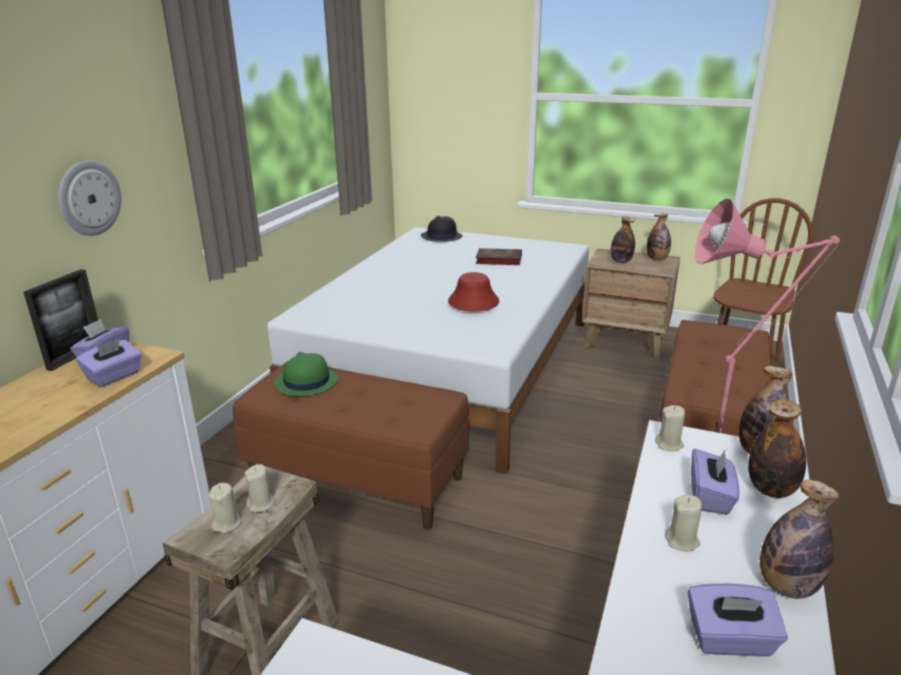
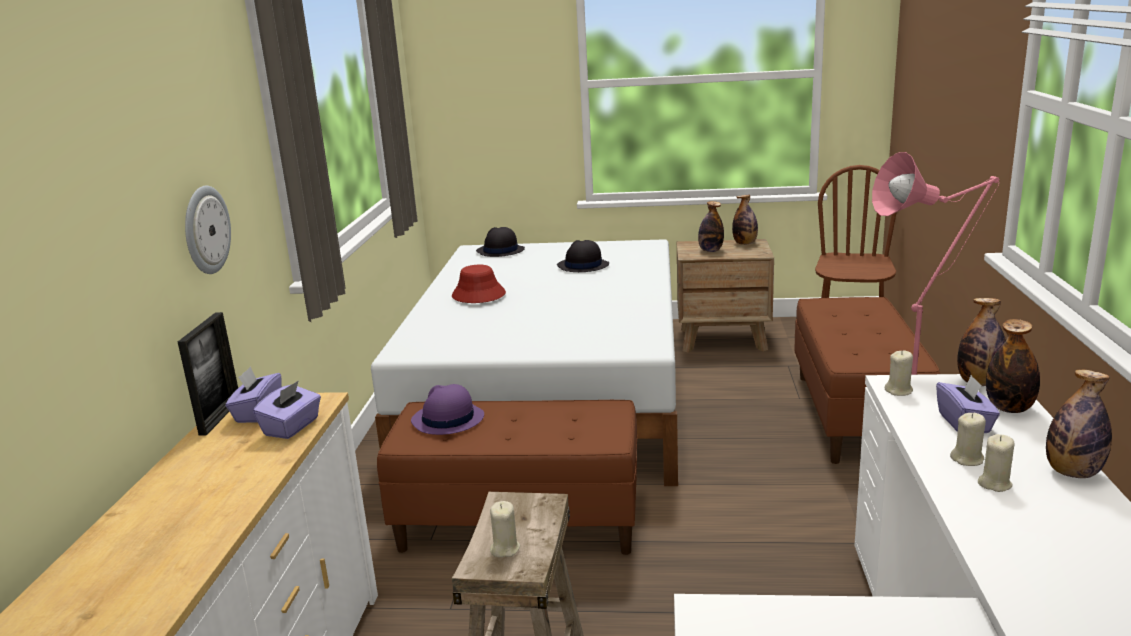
camera: 15 degrees left, 5 degrees down
beige candle [245,464,276,512] -> beige candle moved to [978,434,1015,492]
green hat [274,352,338,396] -> purple hat [411,384,484,435]
red hat [448,272,499,312] -> red hat moved to [452,265,506,303]
book [476,248,522,265] -> black hat [557,240,609,272]
purple tissue box [688,583,788,657] -> none

